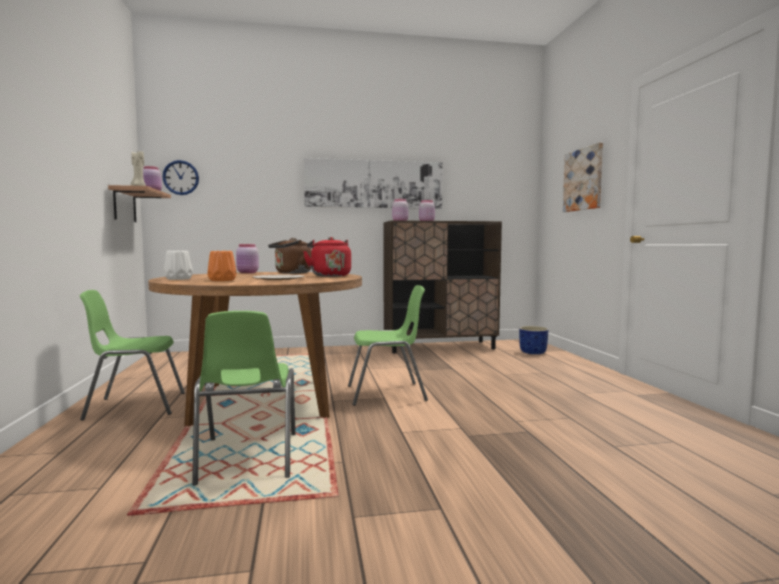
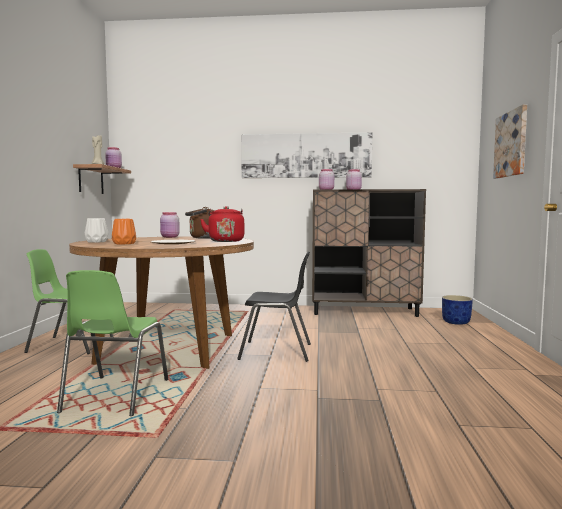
camera: 15 degrees right, 0 degrees up
wall clock [162,160,199,195] -> none
green chair [348,285,428,406] -> black chair [237,251,311,362]

